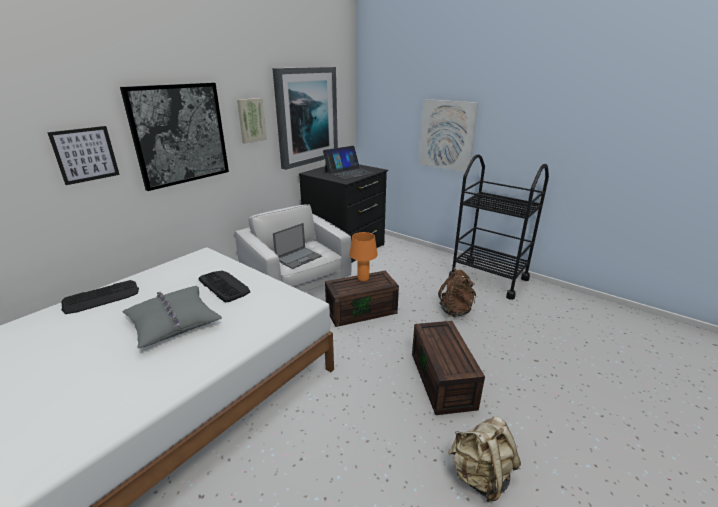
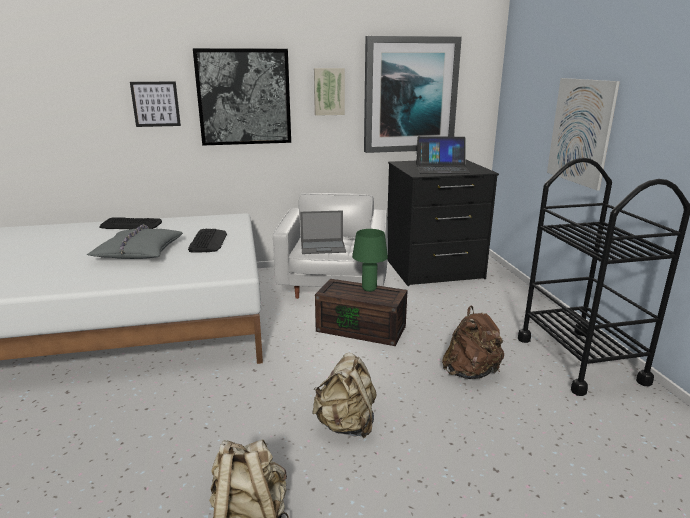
camera: 40 degrees right, 5 degrees down
orange table lamp [349,232,378,282] -> green table lamp [352,229,388,292]
brown storage box [412,321,485,415] -> beige backpack [312,353,377,439]

